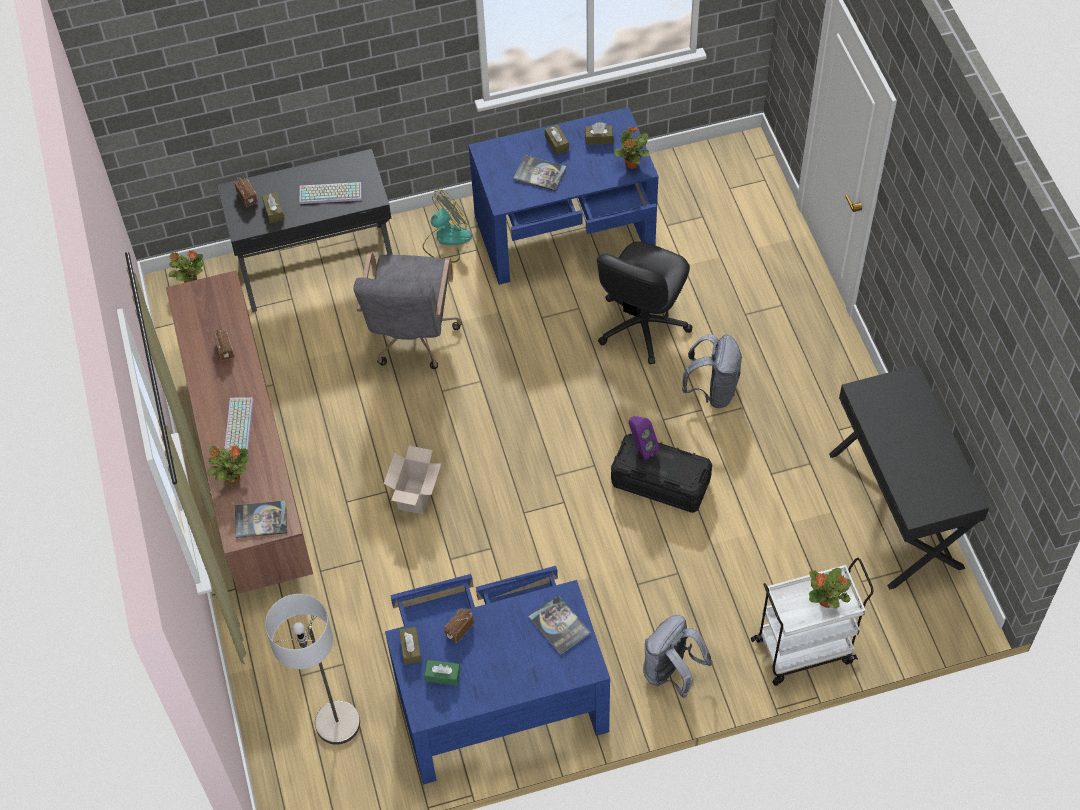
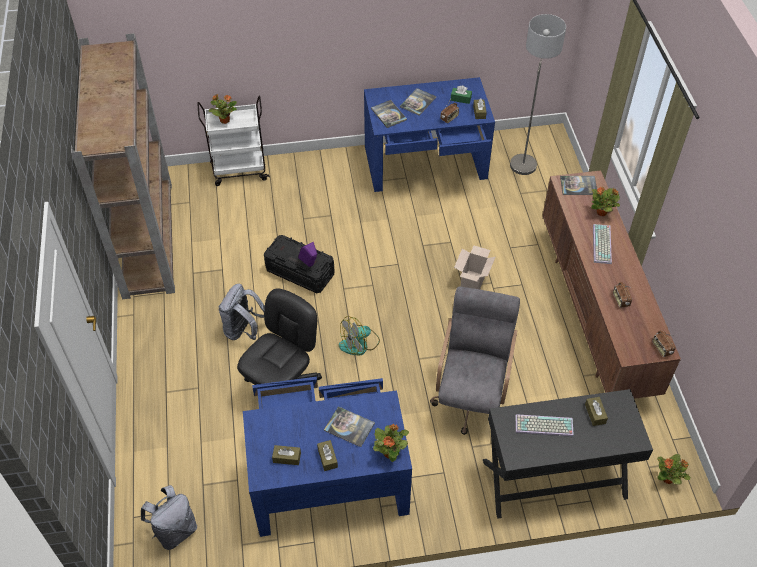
camera: 175 degrees left, 5 degrees down
radio [235,177,258,207] -> radio moved to [652,330,676,357]
fan [423,190,472,263] -> fan moved to [339,316,380,355]
potted plant [614,127,650,169] -> potted plant moved to [373,424,409,462]
grey backpack [643,615,713,698] -> grey backpack moved to [141,485,197,550]
black desk [829,365,989,590] -> brown bookcase [71,33,175,299]
none -> book [400,88,436,116]

